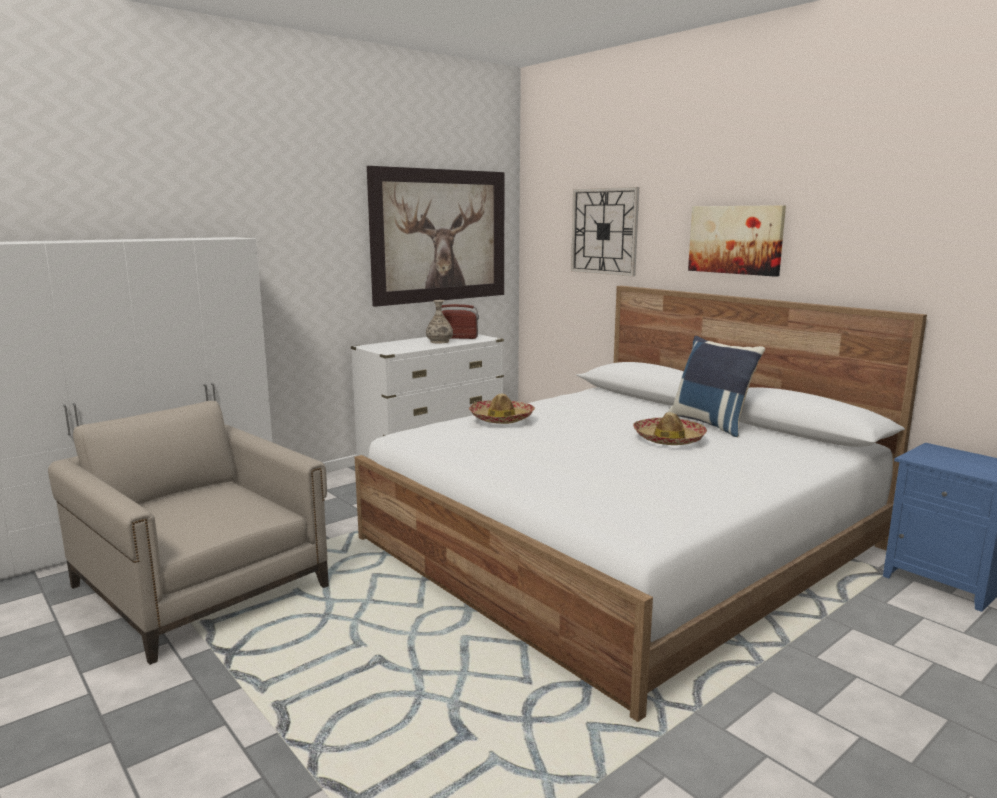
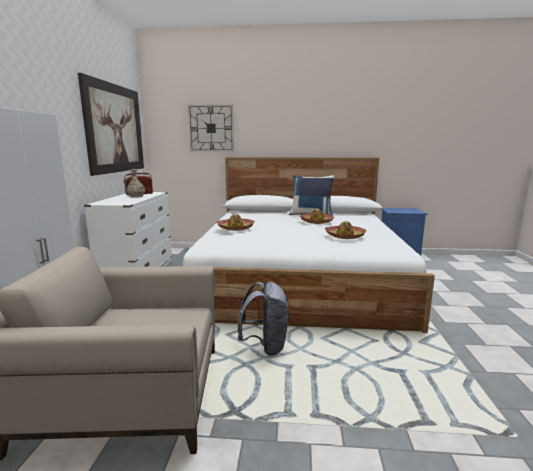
camera: 45 degrees left, 0 degrees up
picture [688,205,786,277] -> none
none -> grey backpack [238,281,288,356]
none -> hat [325,221,367,239]

